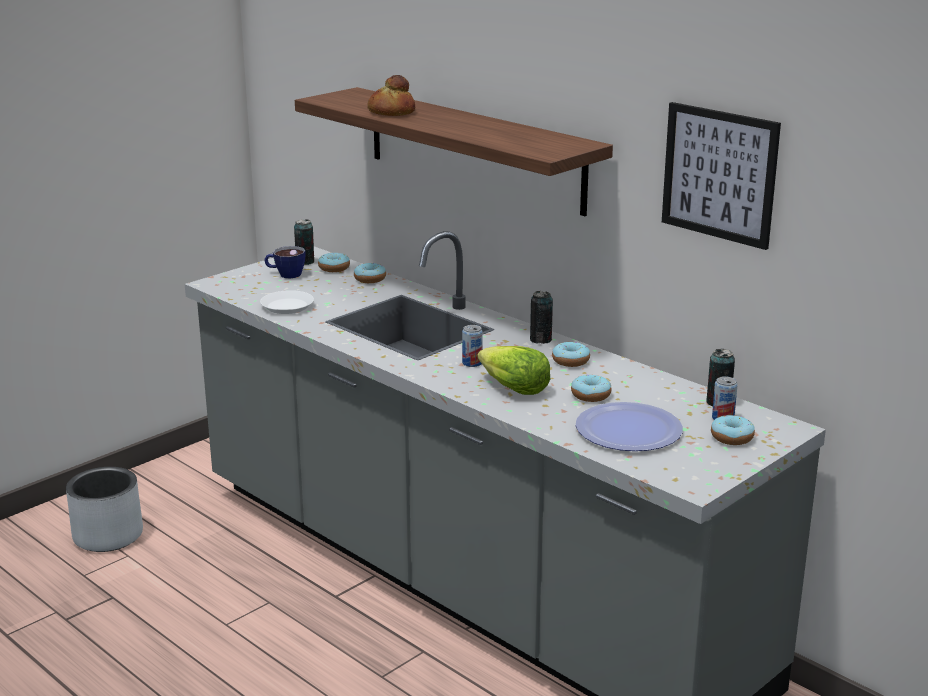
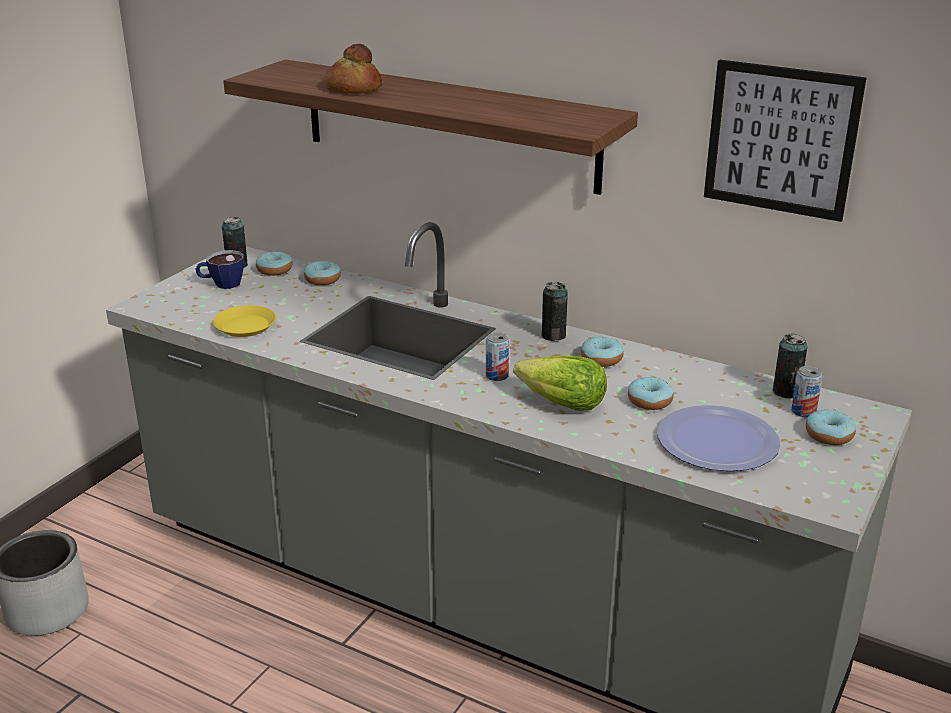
camera: 15 degrees left, 5 degrees up
white plate [260,290,314,314] -> yellow plate [213,305,276,337]

